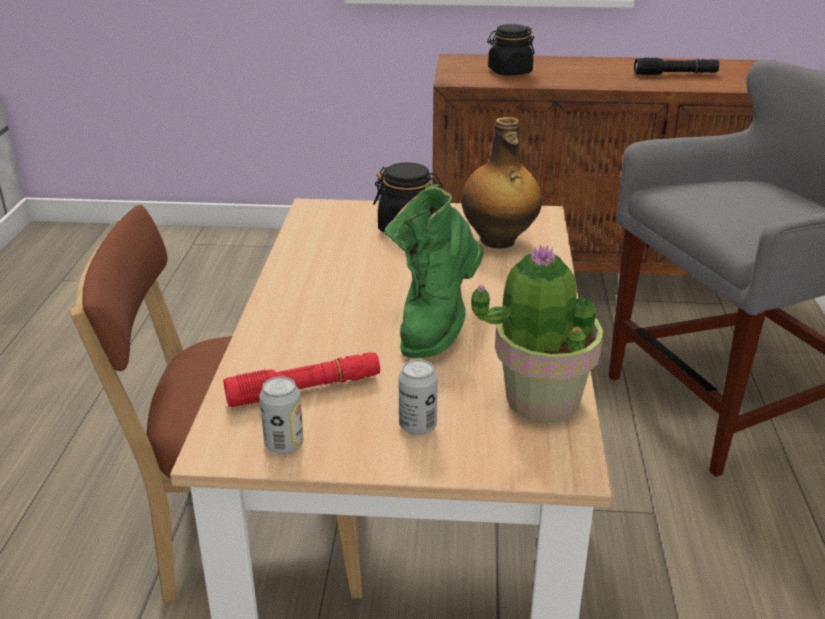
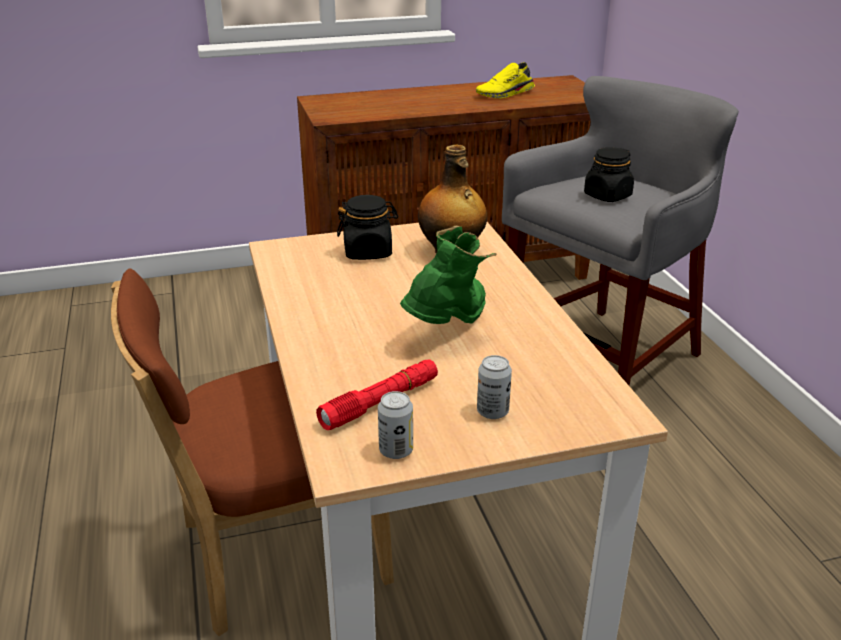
camera: 20 degrees left, 0 degrees up
green boot [385,184,483,358] -> green boot turned 150 degrees counterclockwise [400,226,496,324]
potted plant [470,244,603,422] -> none
black jar [487,24,535,75] -> black jar moved to [584,147,634,202]
black flashlight [634,58,719,75] -> yellow shoe [476,62,535,99]

